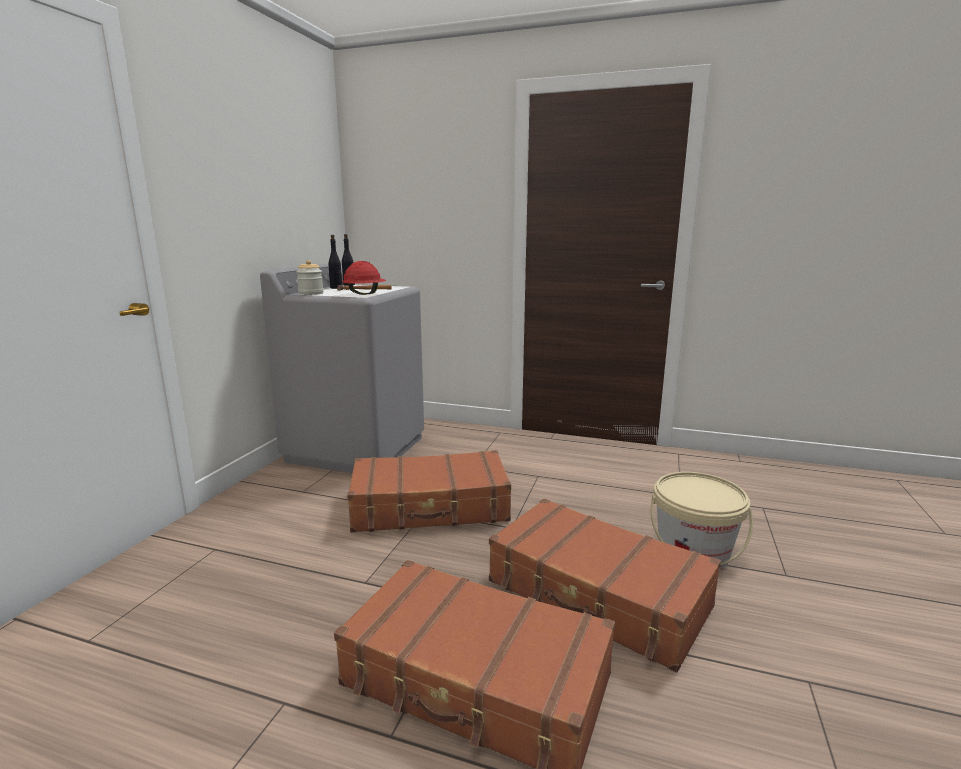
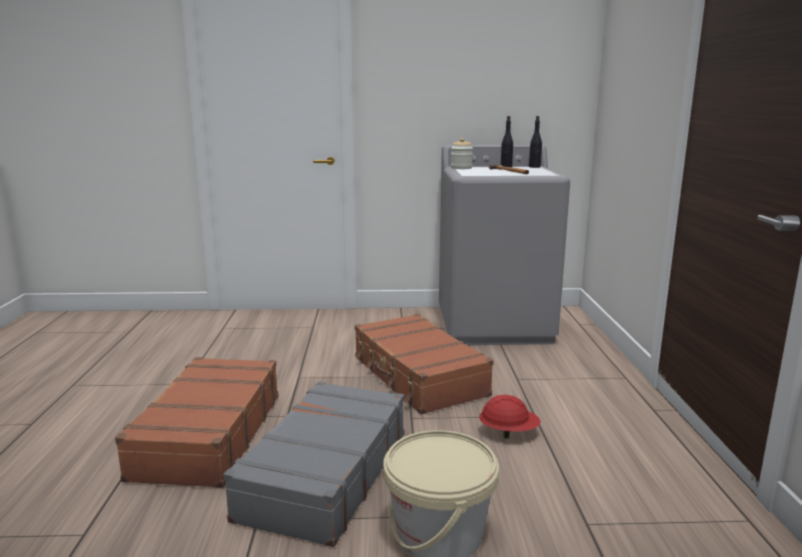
camera: 70 degrees right, 0 degrees up
red hard hat [342,261,386,295] -> red hard hat moved to [479,395,540,438]
brown suitcase [489,498,721,673] -> grey suitcase [223,381,404,547]

